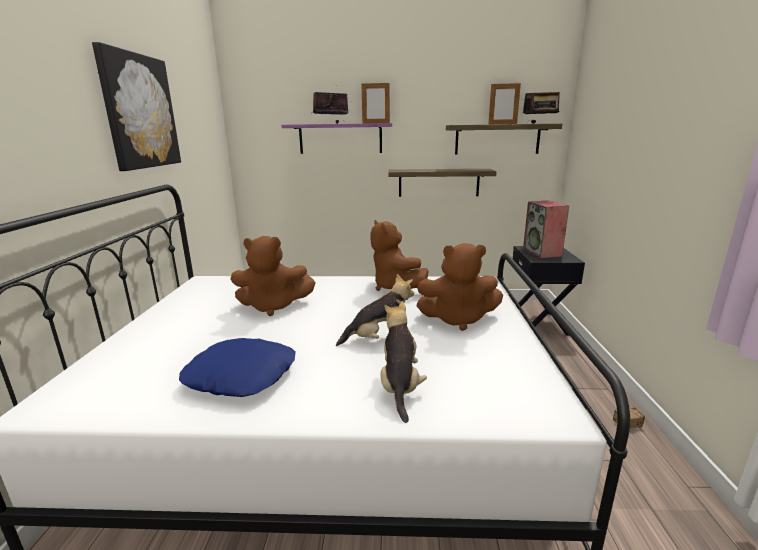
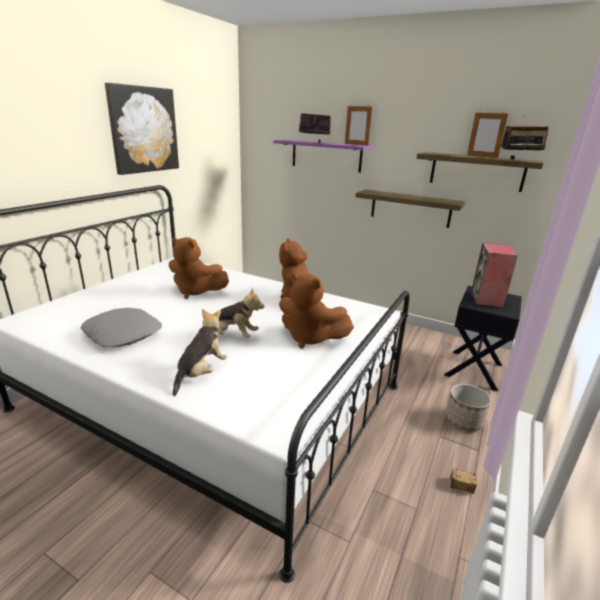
camera: 25 degrees right, 5 degrees up
blue pillow [179,338,296,397] -> grey pillow [80,308,162,347]
none -> planter [445,384,491,431]

